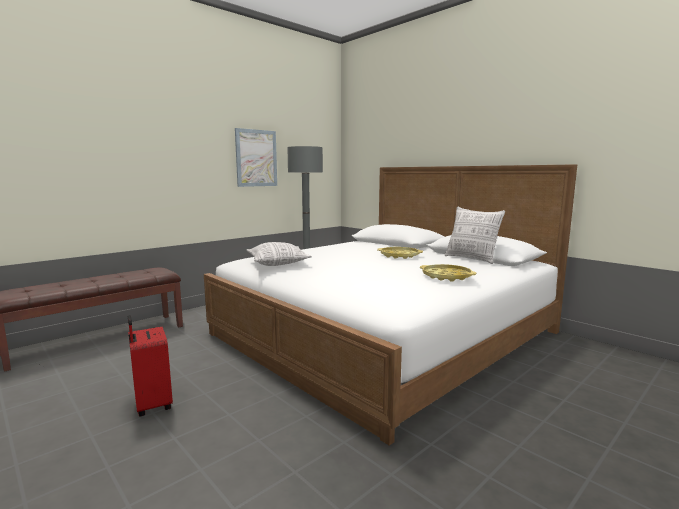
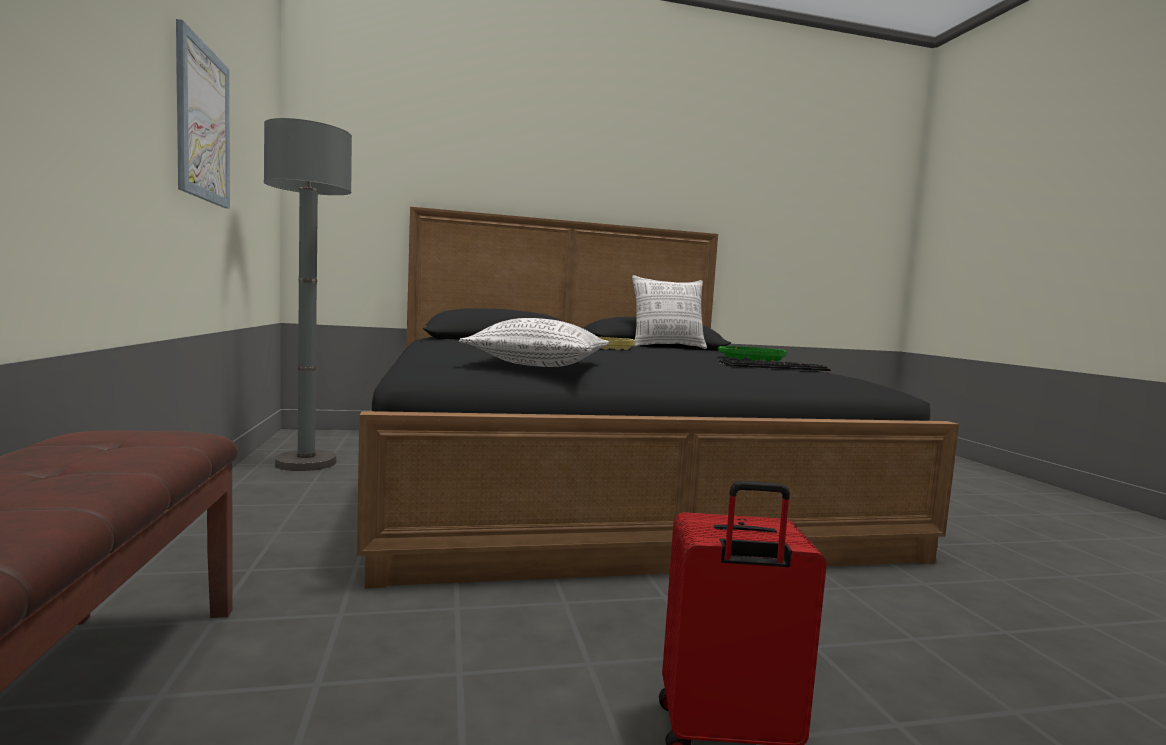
camera: 60 degrees left, 5 degrees down
white bed [204,164,577,446] -> black bed [357,207,959,589]
yellow tray [420,264,476,282] -> green tray [718,346,787,361]
none -> keyboard [719,359,831,371]

